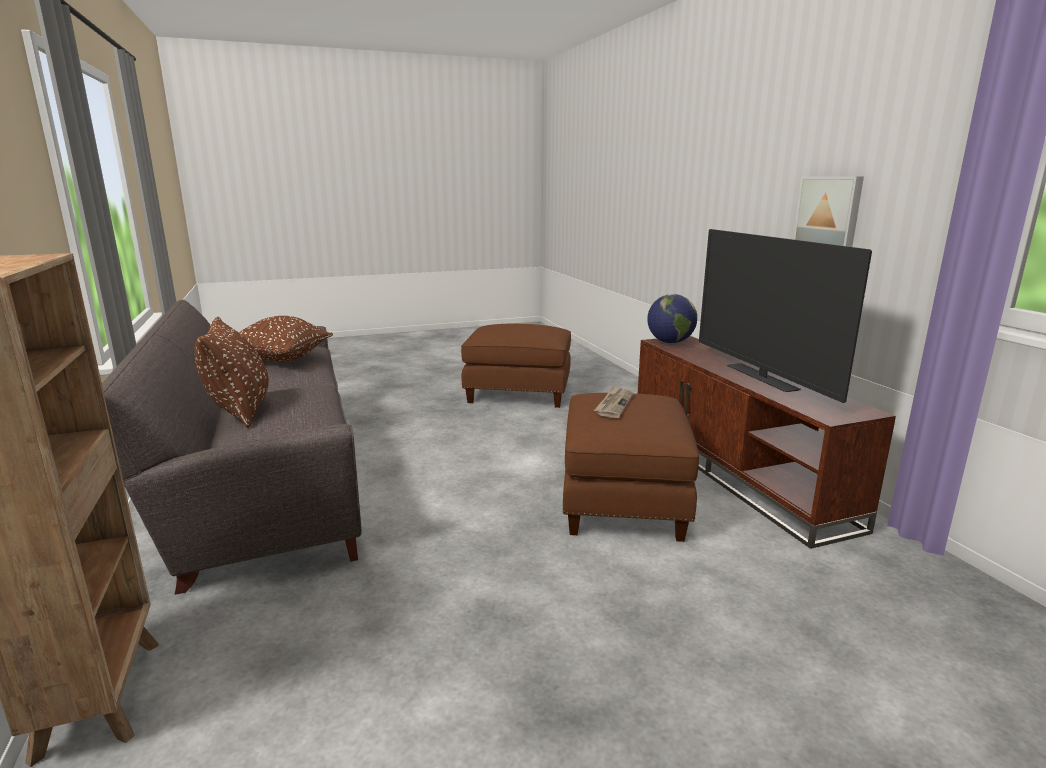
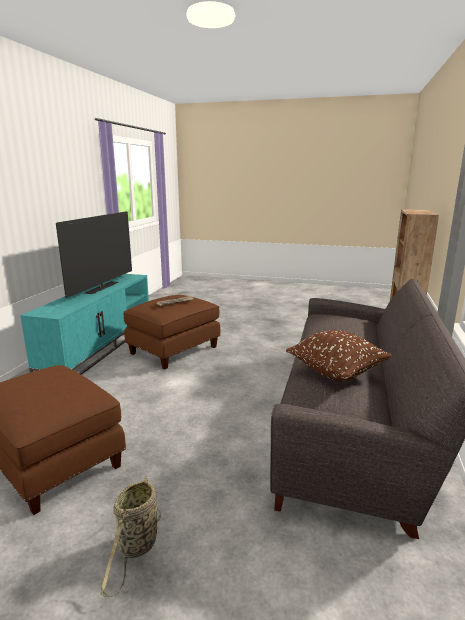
camera: 145 degrees left, 0 degrees up
brown pillow [194,317,269,428] -> none
brown tv stand [638,336,896,549] -> turquoise tv stand [20,274,149,375]
globe [647,294,697,343] -> none
picture [793,176,864,247] -> none
none -> basket [101,476,161,598]

